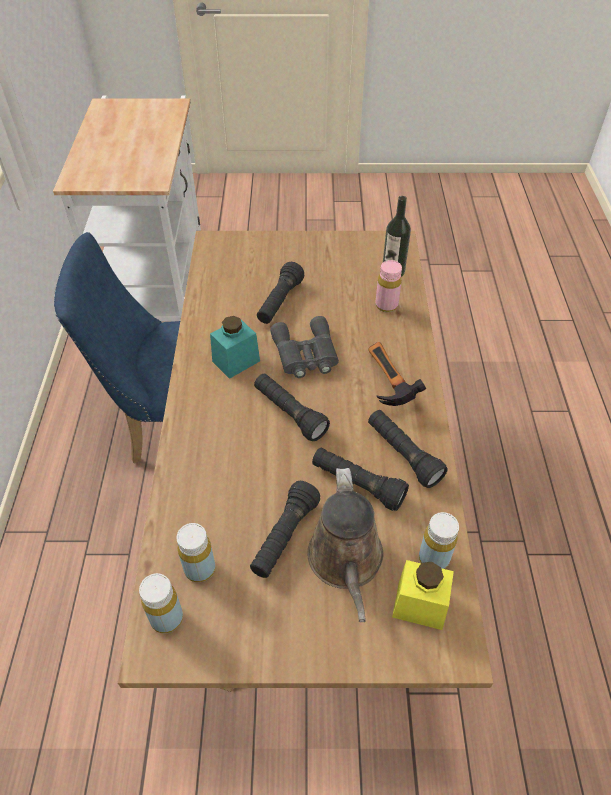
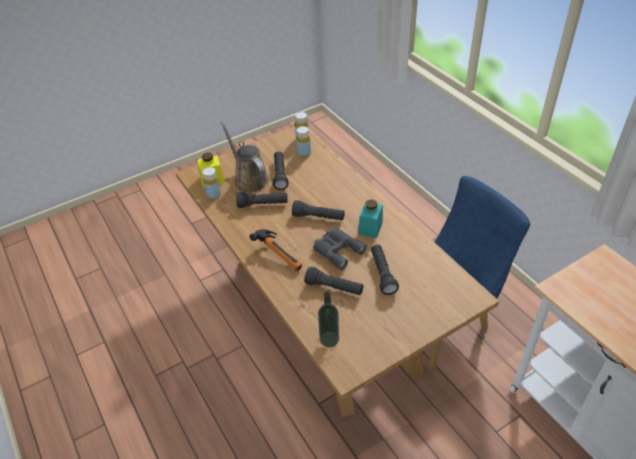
camera: 150 degrees right, 5 degrees down
black flashlight [368,410,448,488] -> black flashlight moved to [304,267,363,295]
pink bottle [375,260,402,312] -> none

